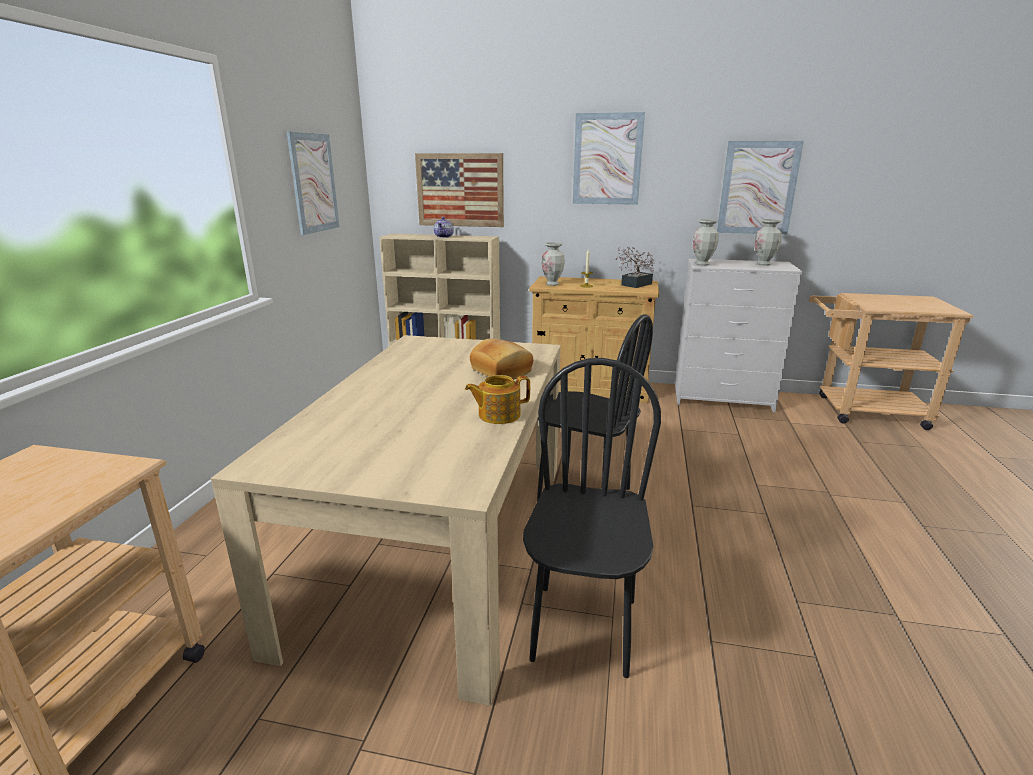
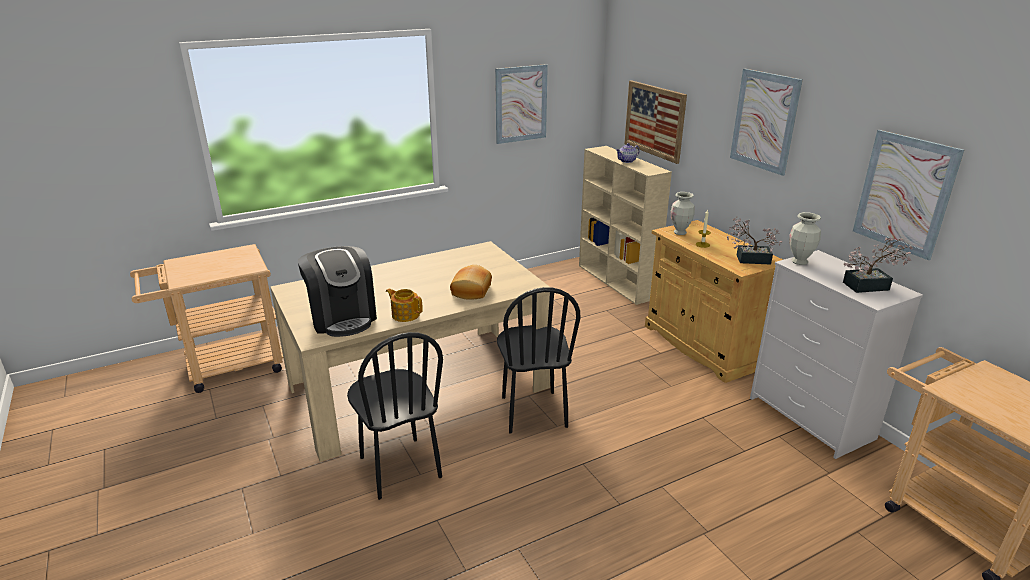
camera: 50 degrees right, 5 degrees up
black chair [523,358,661,678] -> black chair turned 90 degrees clockwise [347,332,443,500]
vase [754,219,782,265] -> potted plant [843,237,913,293]
none -> coffee machine [298,246,377,337]

